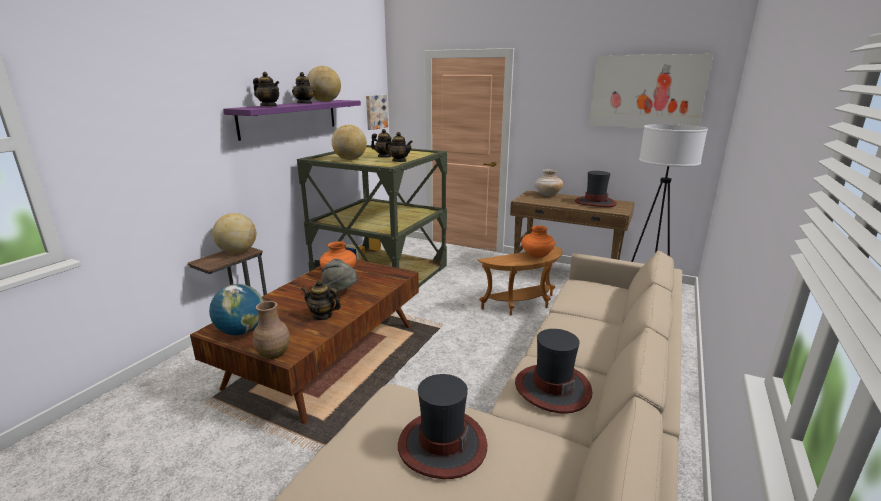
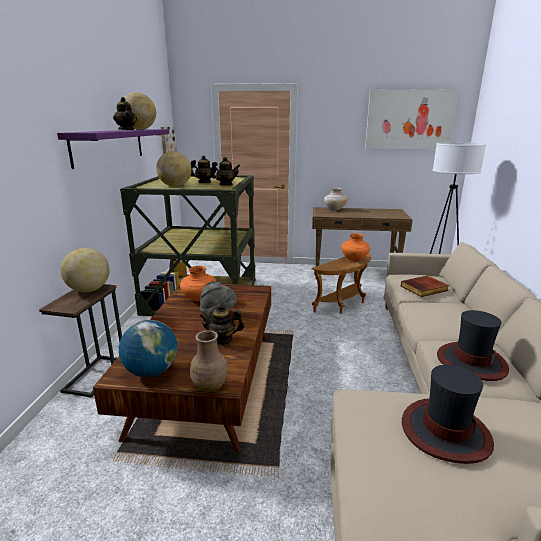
camera: 20 degrees left, 0 degrees up
teapot [253,72,279,106] -> none
hat [575,171,617,207] -> none
none -> book [401,276,449,297]

